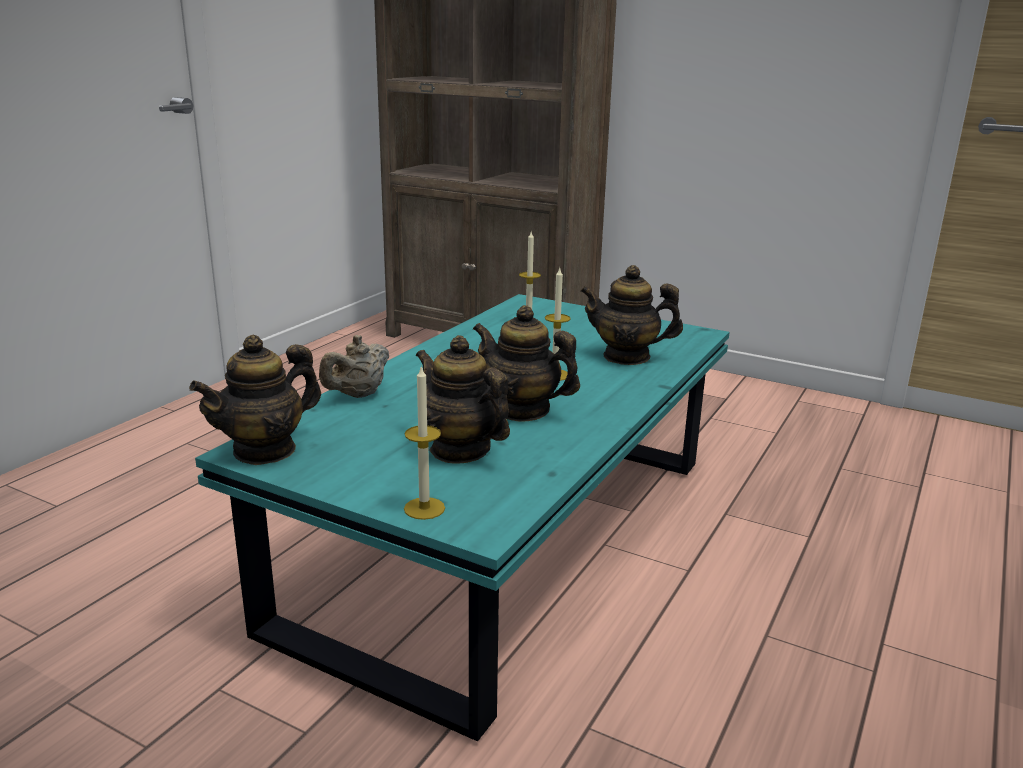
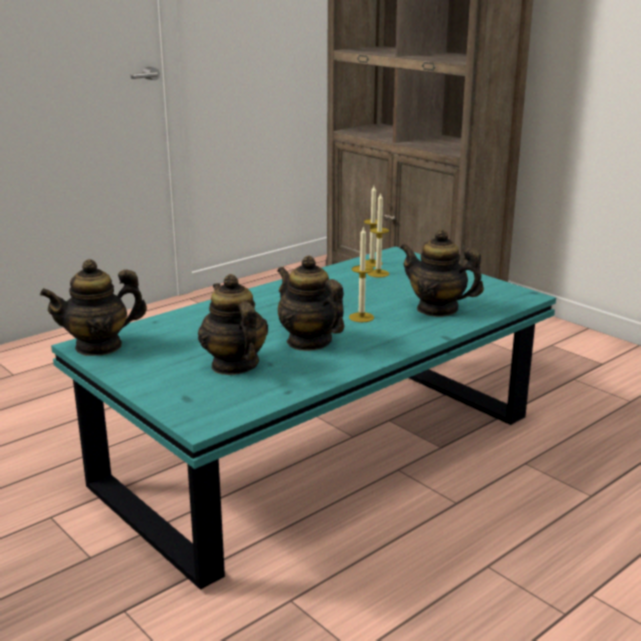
camera: 20 degrees right, 0 degrees up
beige teapot [319,335,389,398] -> none
candle [404,365,445,520] -> candle moved to [364,186,383,267]

